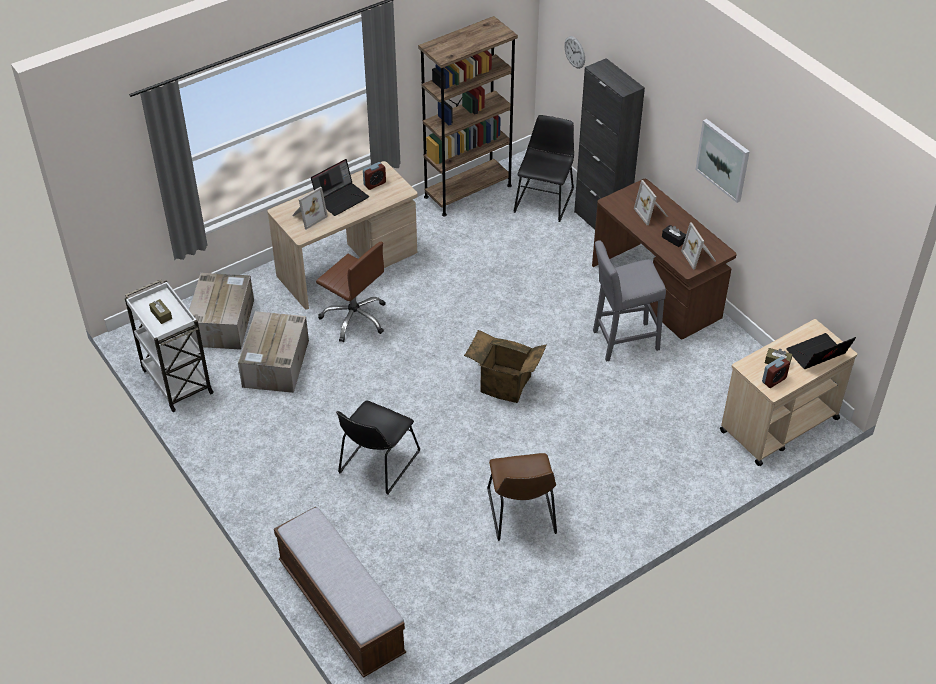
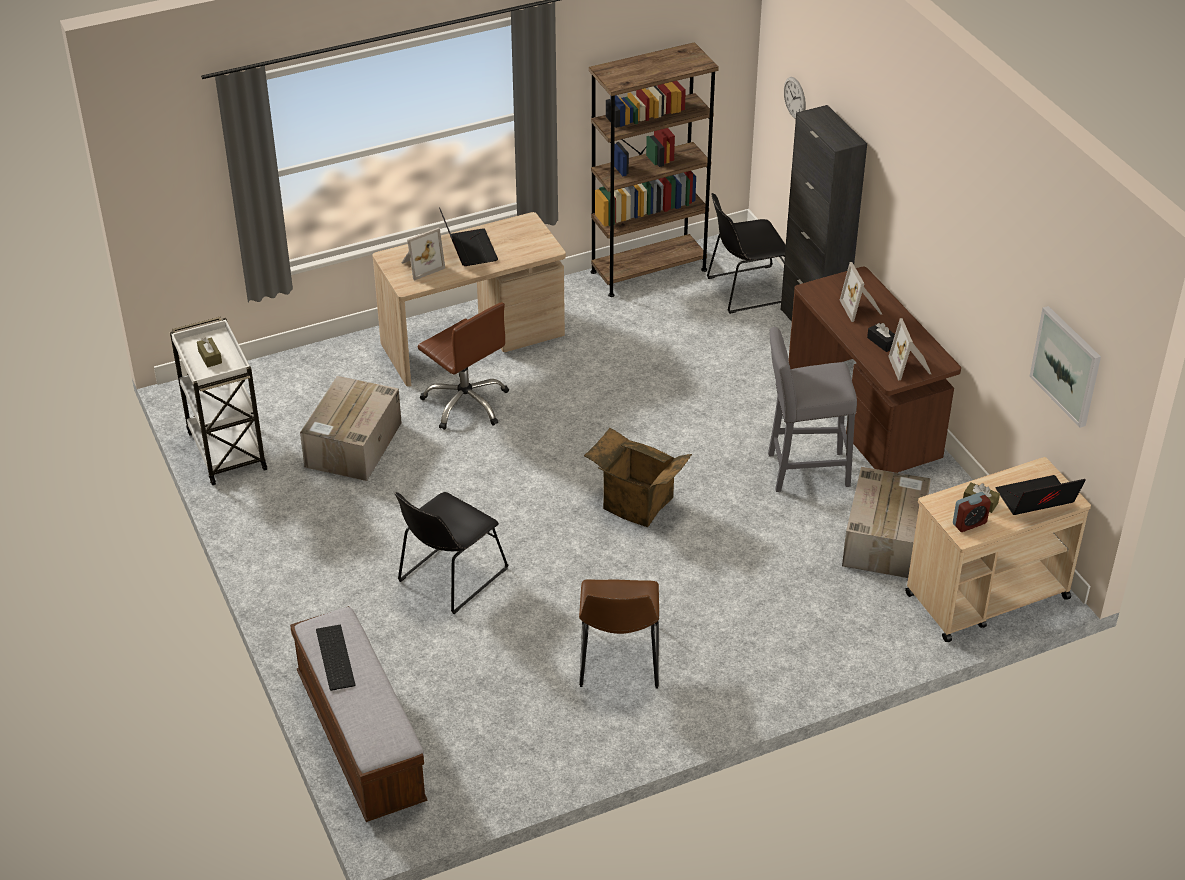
camera: 10 degrees right, 5 degrees down
cardboard box [189,273,254,350] -> cardboard box moved to [842,467,931,578]
laptop [311,159,369,216] -> laptop turned 75 degrees counterclockwise [439,208,498,266]
alarm clock [363,162,386,190] -> none
black chair [514,115,574,222] -> black chair turned 135 degrees counterclockwise [707,193,786,314]
picture [695,119,750,203] -> picture moved to [1029,306,1101,428]
none -> keyboard [316,625,356,691]

